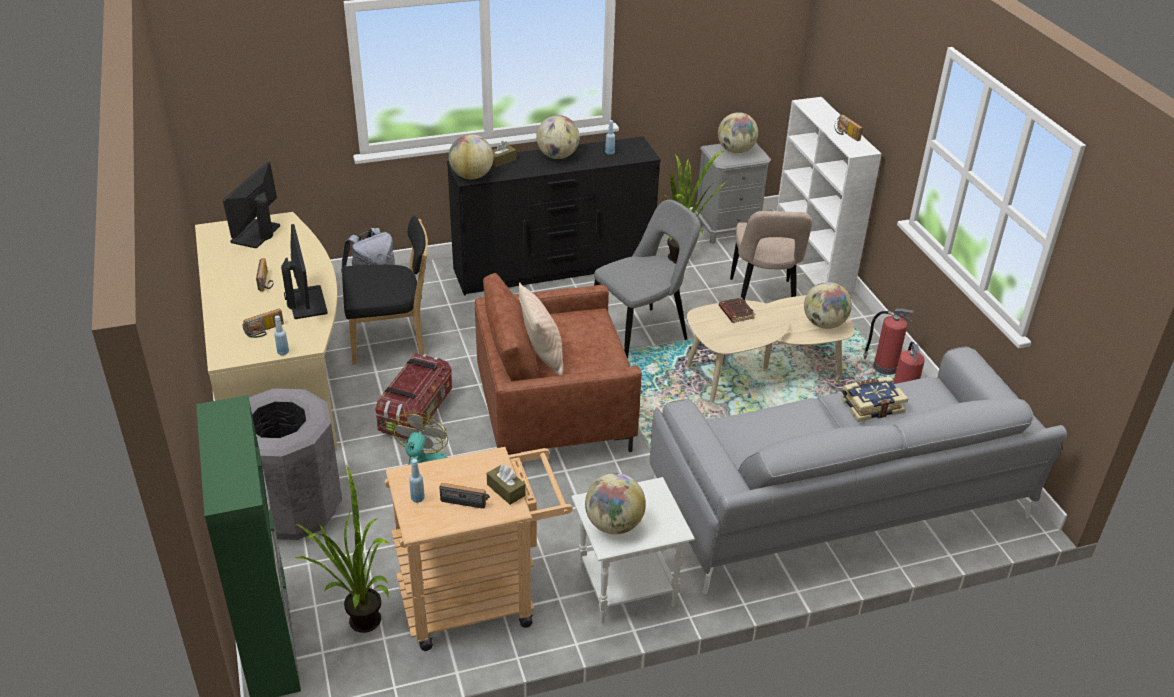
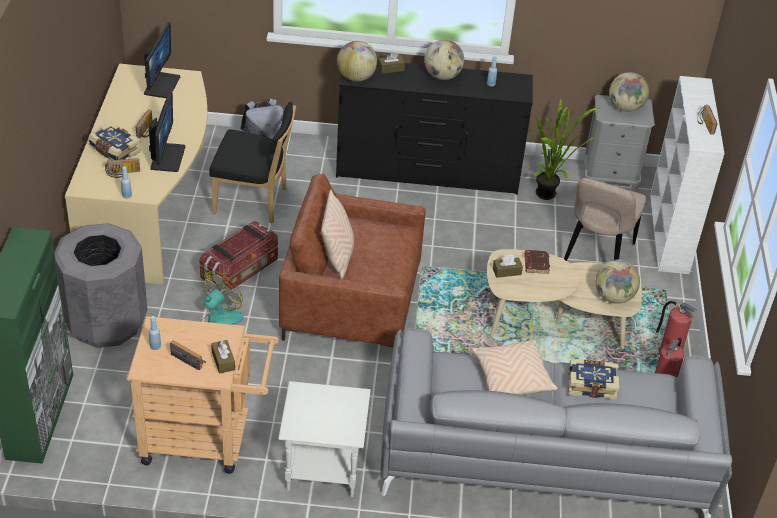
camera: 20 degrees right, 5 degrees up
monitor [223,162,280,248] -> monitor turned 150 degrees clockwise [144,22,180,98]
potted plant [295,465,390,633] -> none
globe [585,473,646,534] -> none
grey chair [594,200,701,359] -> none
none -> book [88,122,141,160]
none -> beige pillow [472,340,558,395]
none -> brown tissue box [493,254,523,278]

